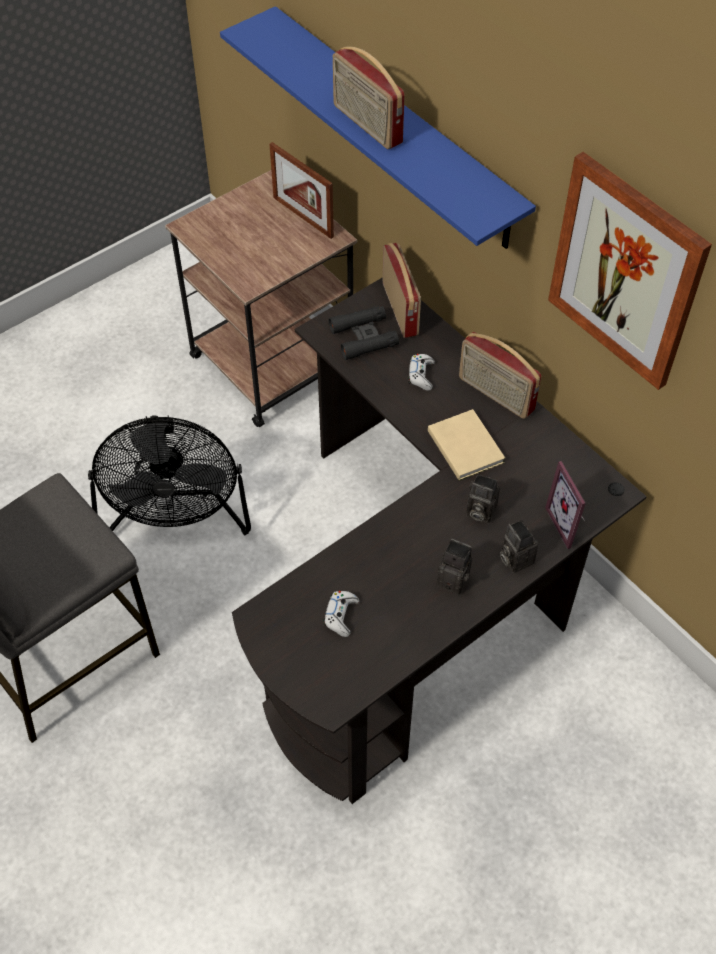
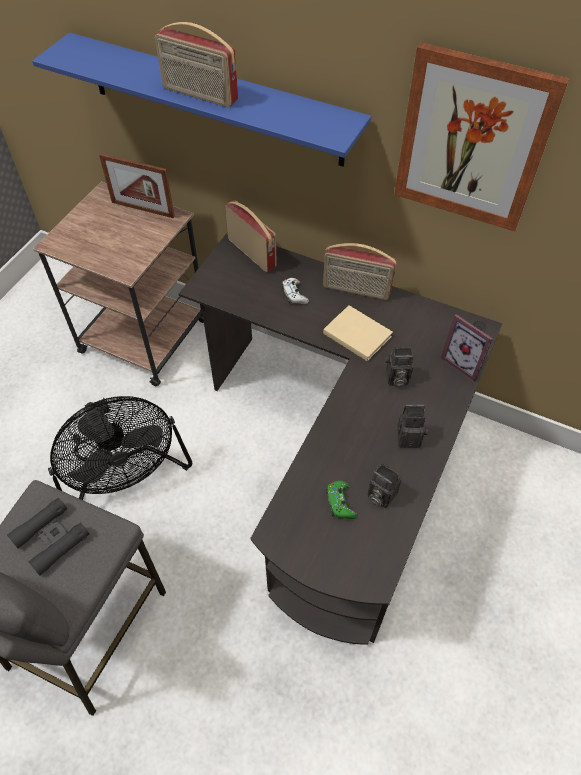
camera: 25 degrees left, 0 degrees up
white game controller [323,591,359,637] -> green game controller [326,481,357,519]
black binoculars [329,305,399,360] -> black binoculars moved to [7,497,90,576]
camera [500,520,538,573] -> camera moved to [368,463,402,509]

